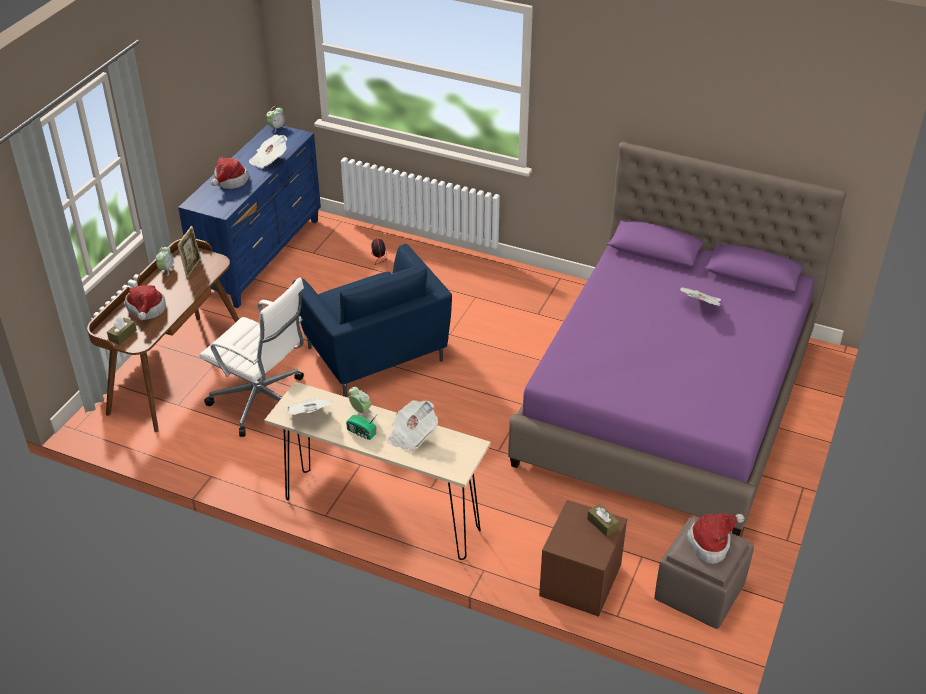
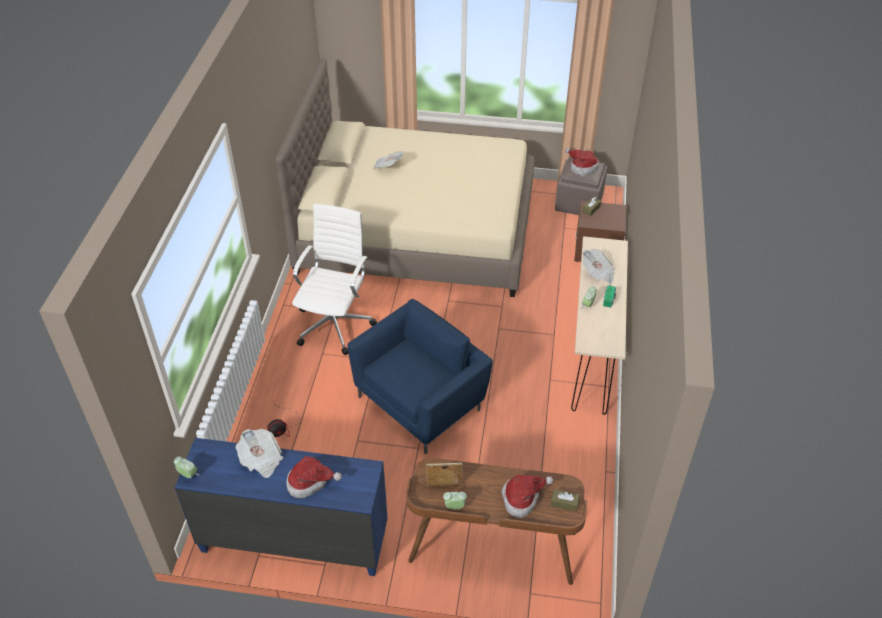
camera: 105 degrees left, 5 degrees up
white office chair [199,278,304,437] -> white office chair moved to [292,204,377,355]
newspaper [286,397,332,415] -> none
purple bed [508,142,846,536] -> beige bed [275,58,535,297]

